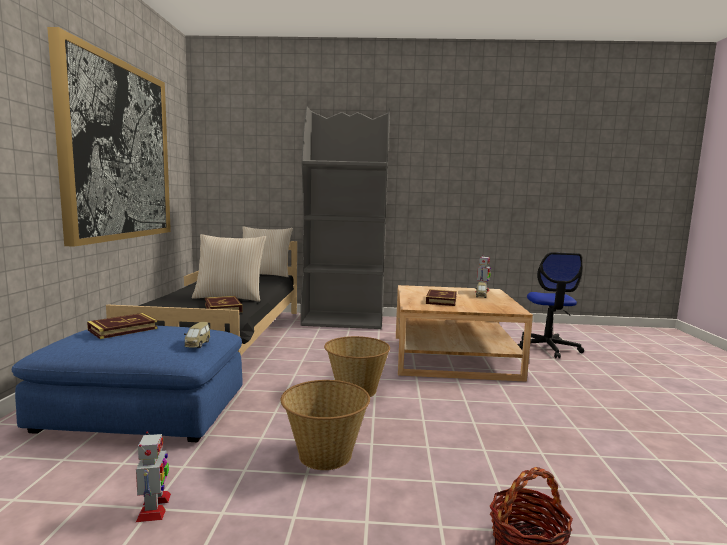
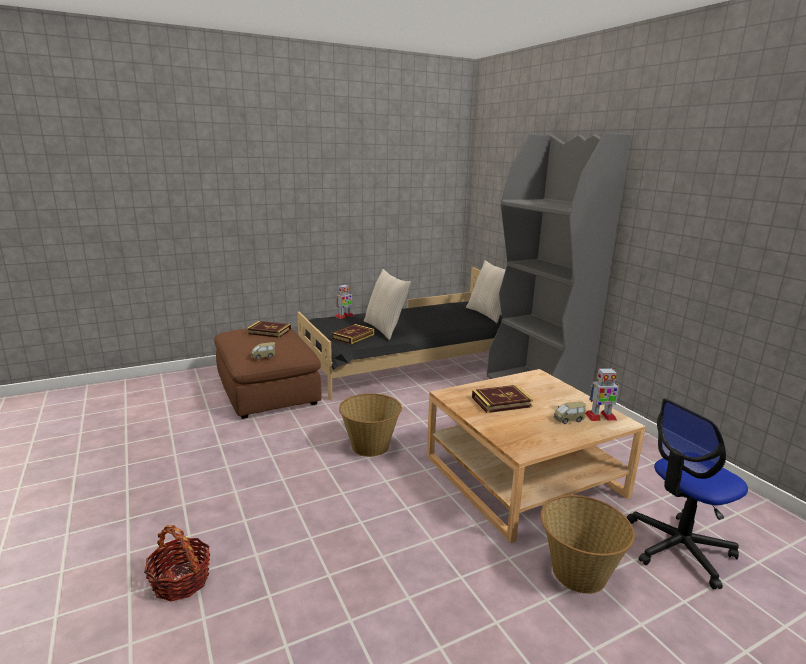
camera: 60 degrees right, 10 degrees up
blue ottoman [12,326,243,442] -> brown ottoman [214,328,322,419]
picture [47,27,171,247] -> none
toy robot [136,431,171,522] -> toy robot moved to [335,285,354,319]
basket [281,380,370,470] -> basket moved to [540,495,635,594]

